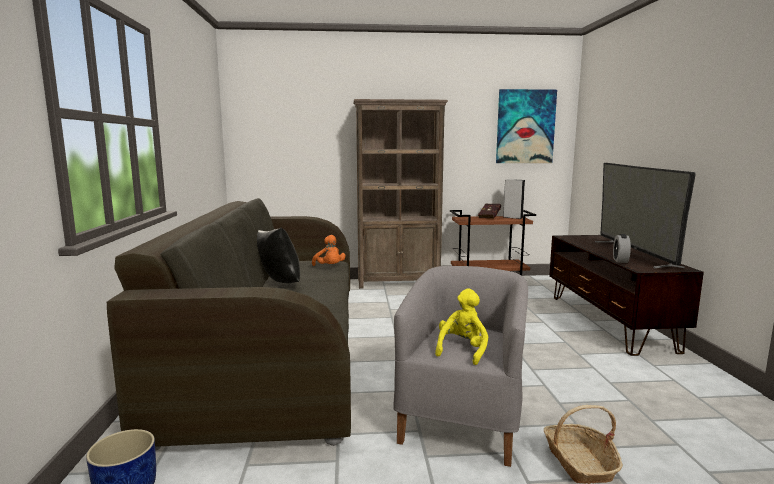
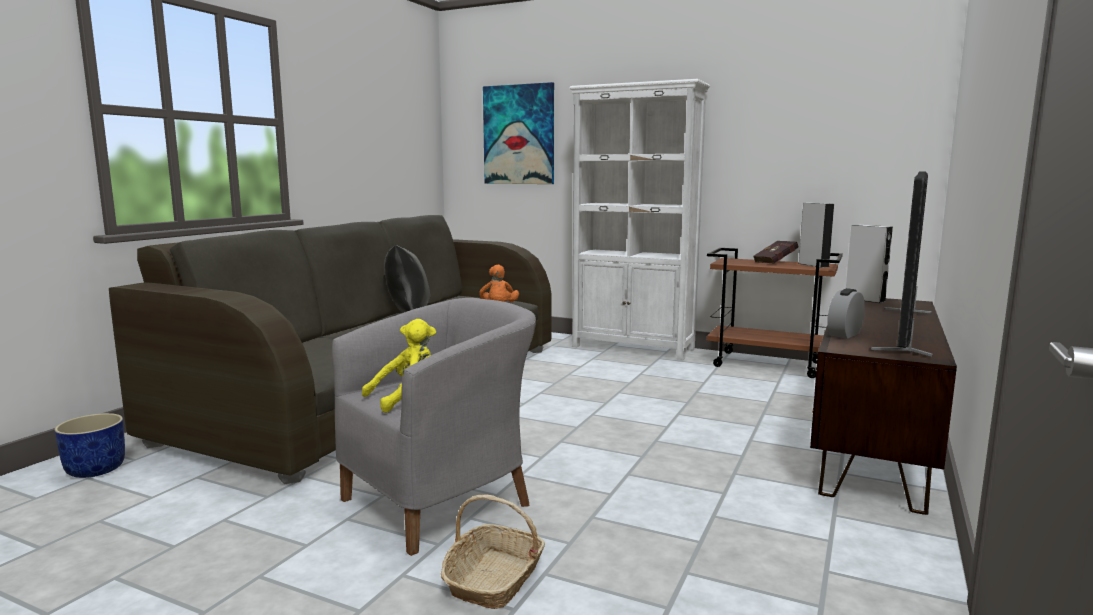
camera: 30 degrees right, 0 degrees up
brown bookcase [354,99,448,289] -> white bookcase [569,79,710,360]
picture [496,89,557,163] -> picture moved to [483,82,554,184]
none -> grey speaker [846,224,893,303]

